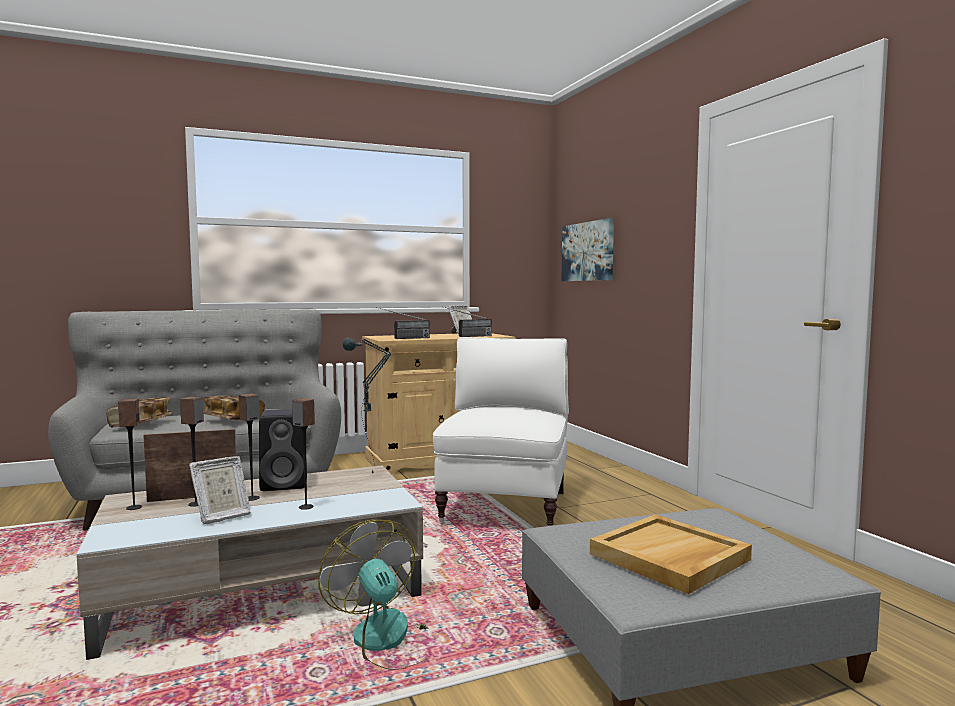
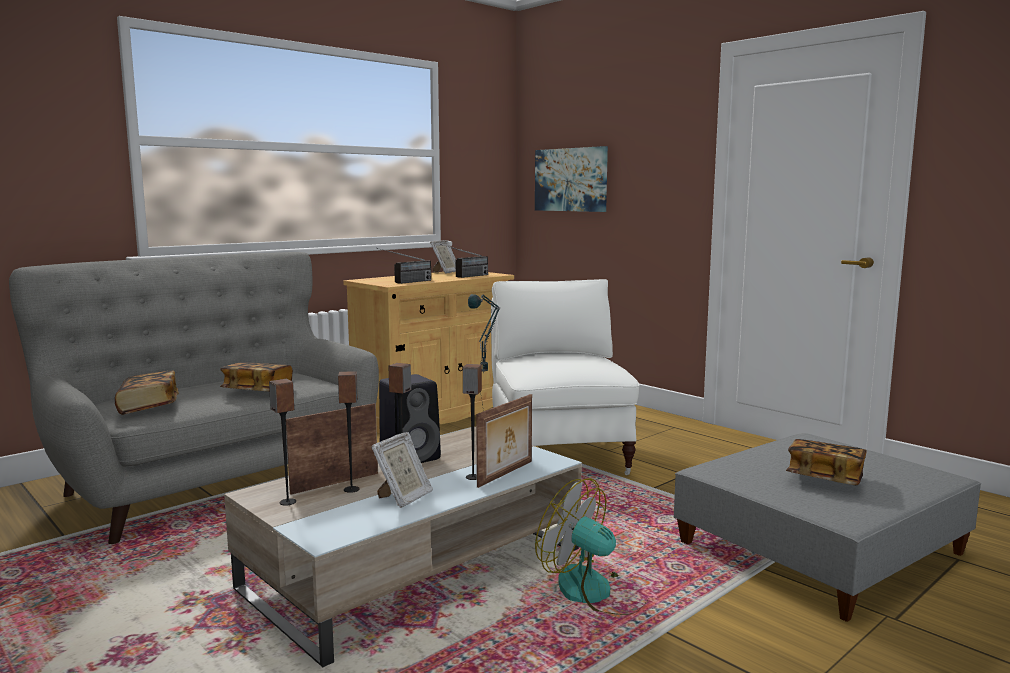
camera: 20 degrees left, 5 degrees up
beige tray [590,514,752,594] -> book [786,439,867,485]
none -> picture frame [476,394,532,488]

